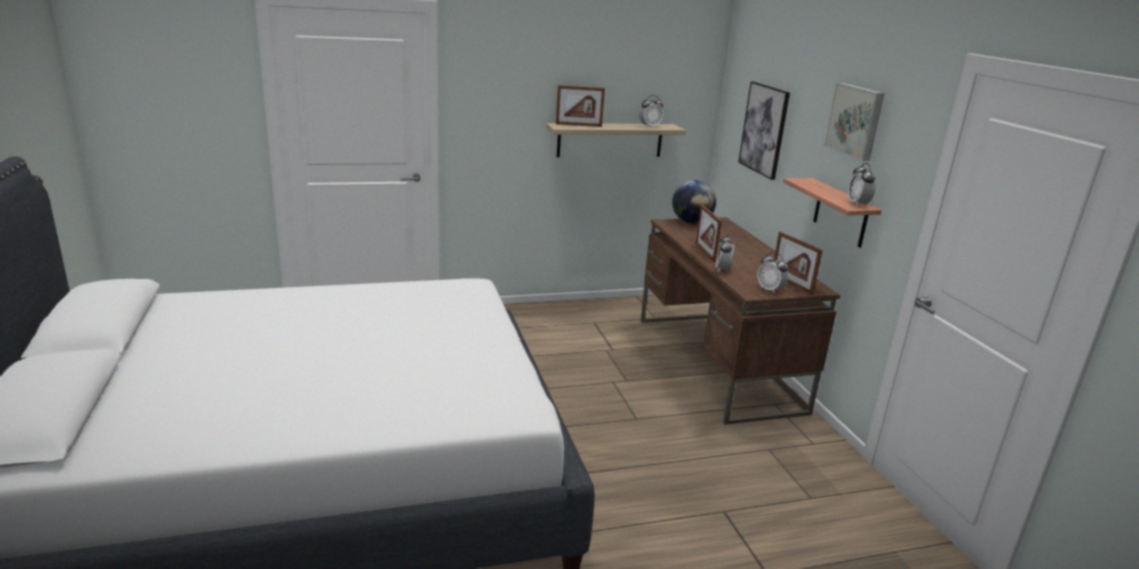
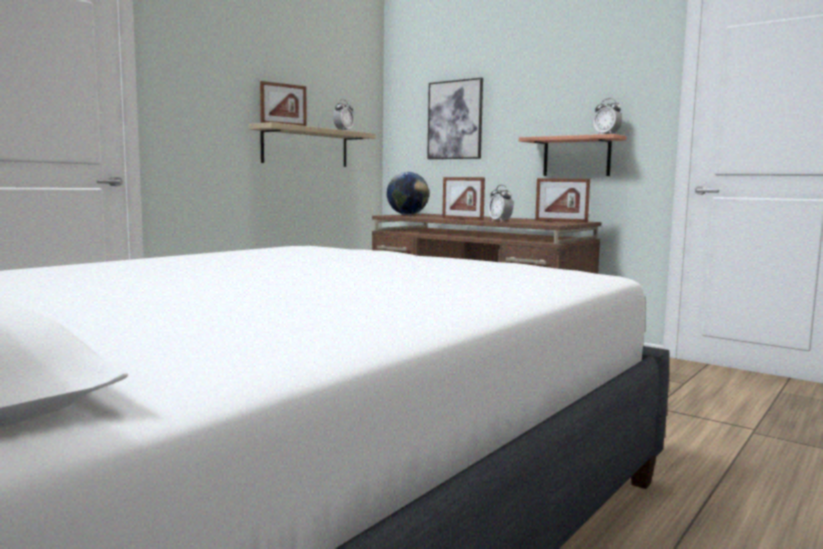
camera: 35 degrees left, 15 degrees down
alarm clock [757,252,789,293] -> none
picture [824,83,885,161] -> none

